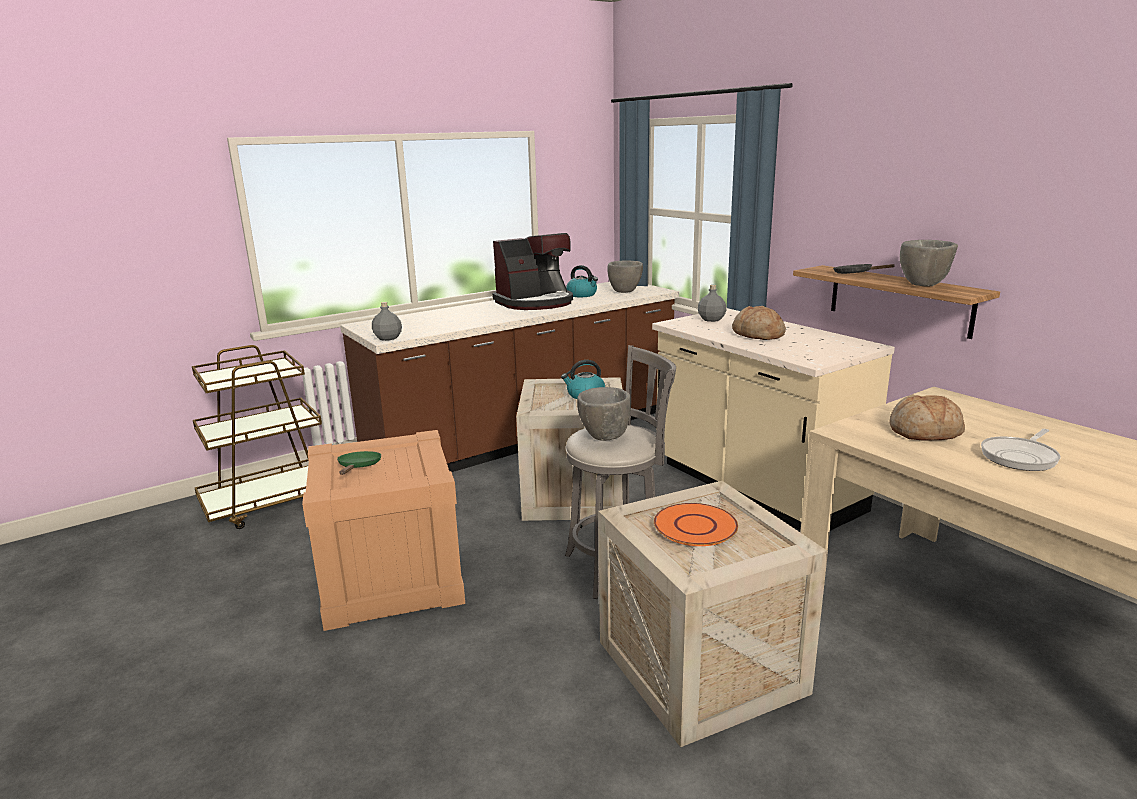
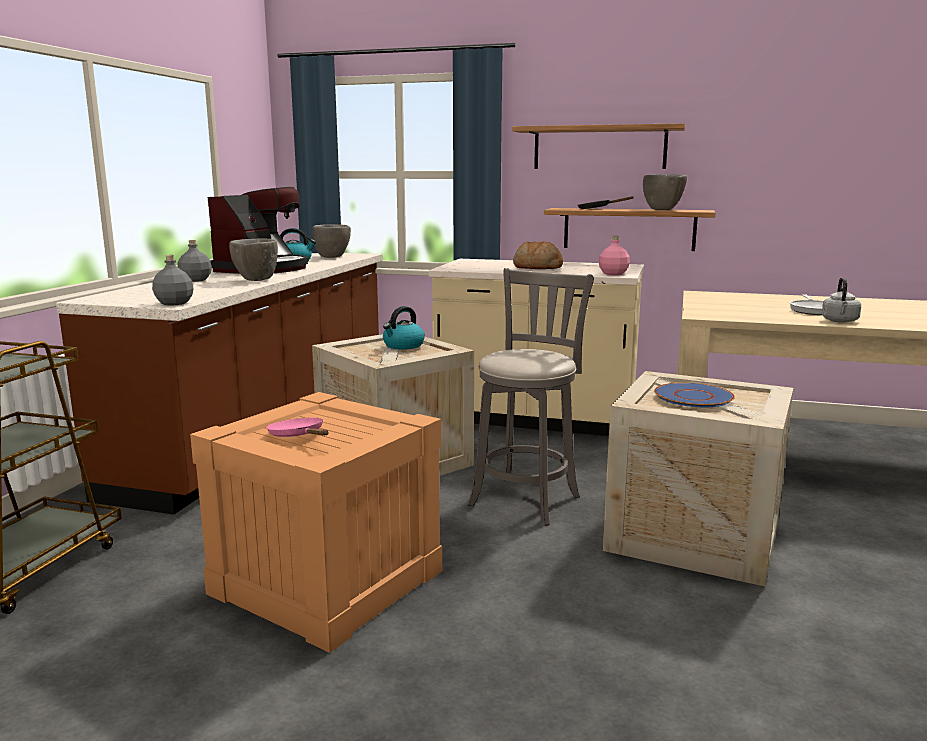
camera: 40 degrees left, 5 degrees down
green frying pan [337,451,381,475] -> pink frying pan [266,418,329,437]
grey bowl [577,387,631,441] -> grey bowl moved to [229,238,278,281]
orange plate [654,503,738,546] -> blue plate [654,383,735,407]
grey bottle [698,285,726,322] -> grey bottle moved to [177,240,212,282]
bread [890,394,965,441] -> none
none -> shelf [512,123,685,169]
none -> pink bottle [599,236,630,275]
none -> grey kettle [822,277,861,323]

